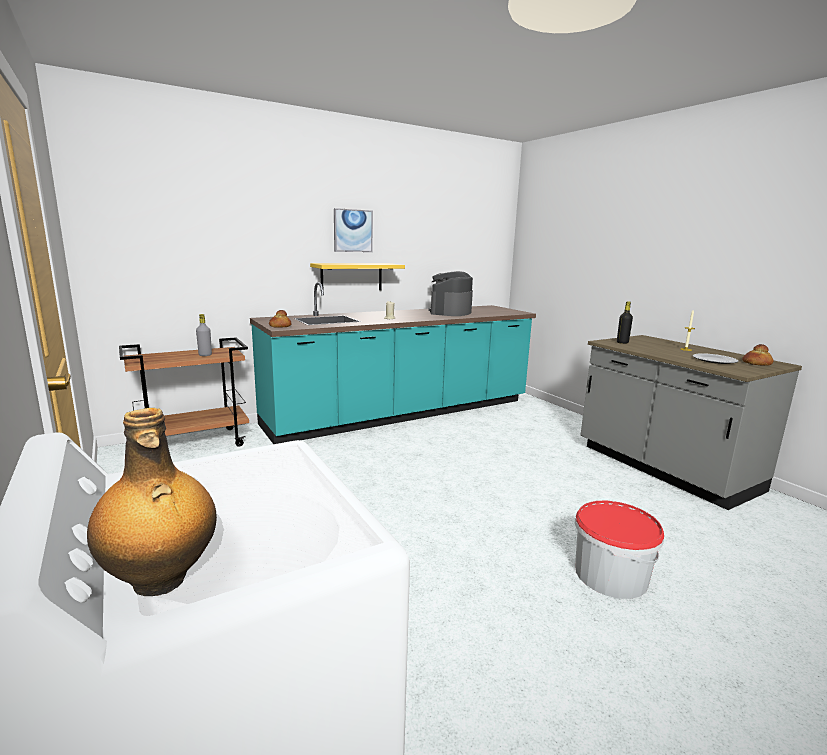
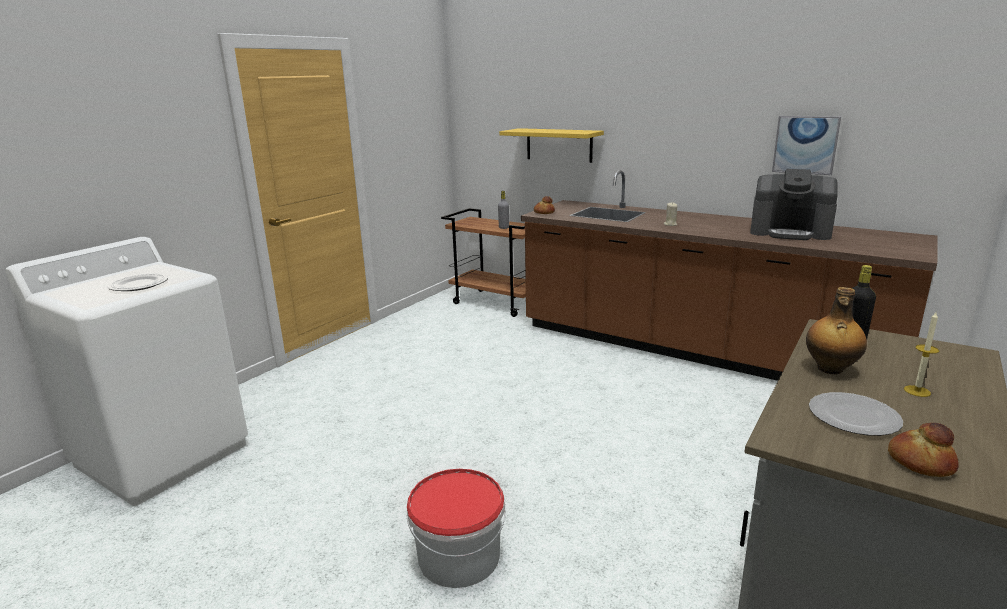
camera: 65 degrees right, 5 degrees up
bottle [87,408,217,596] -> bottle moved to [806,287,867,374]
turquoise counter [250,282,536,444] -> brown counter [521,170,938,381]
yellow shelf [310,263,405,290] -> yellow shelf moved to [499,128,604,163]
picture [334,208,373,252] -> picture moved to [772,116,841,175]
coffee machine [428,271,473,316] -> coffee machine turned 150 degrees counterclockwise [750,169,838,240]
none -> plate [108,273,168,291]

